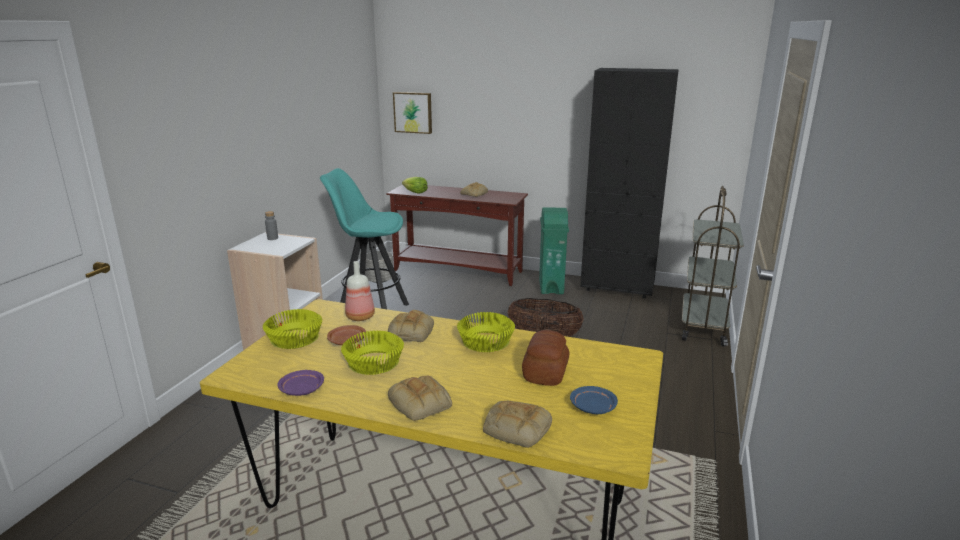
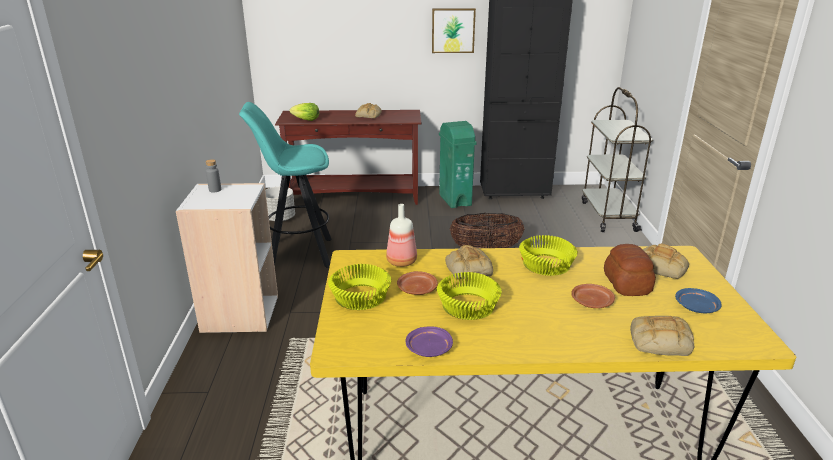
camera: 20 degrees left, 5 degrees up
bread [388,376,452,421] -> bread moved to [642,244,689,279]
picture [393,92,432,134] -> picture moved to [432,8,476,53]
none -> brown plate [571,284,615,308]

